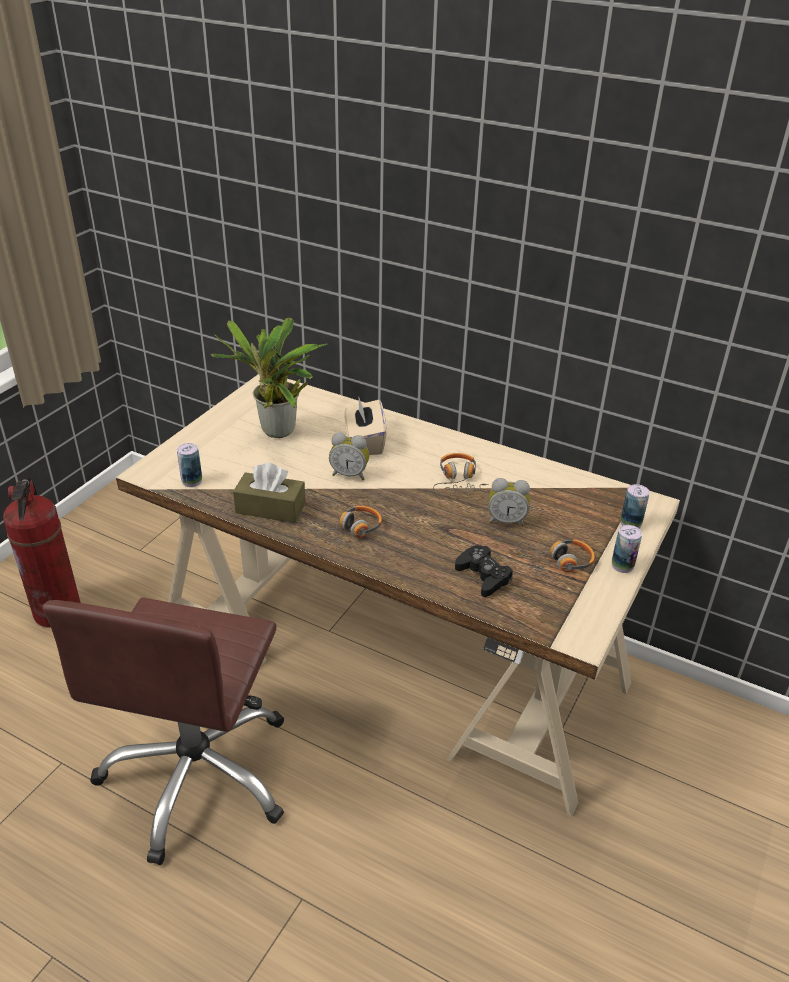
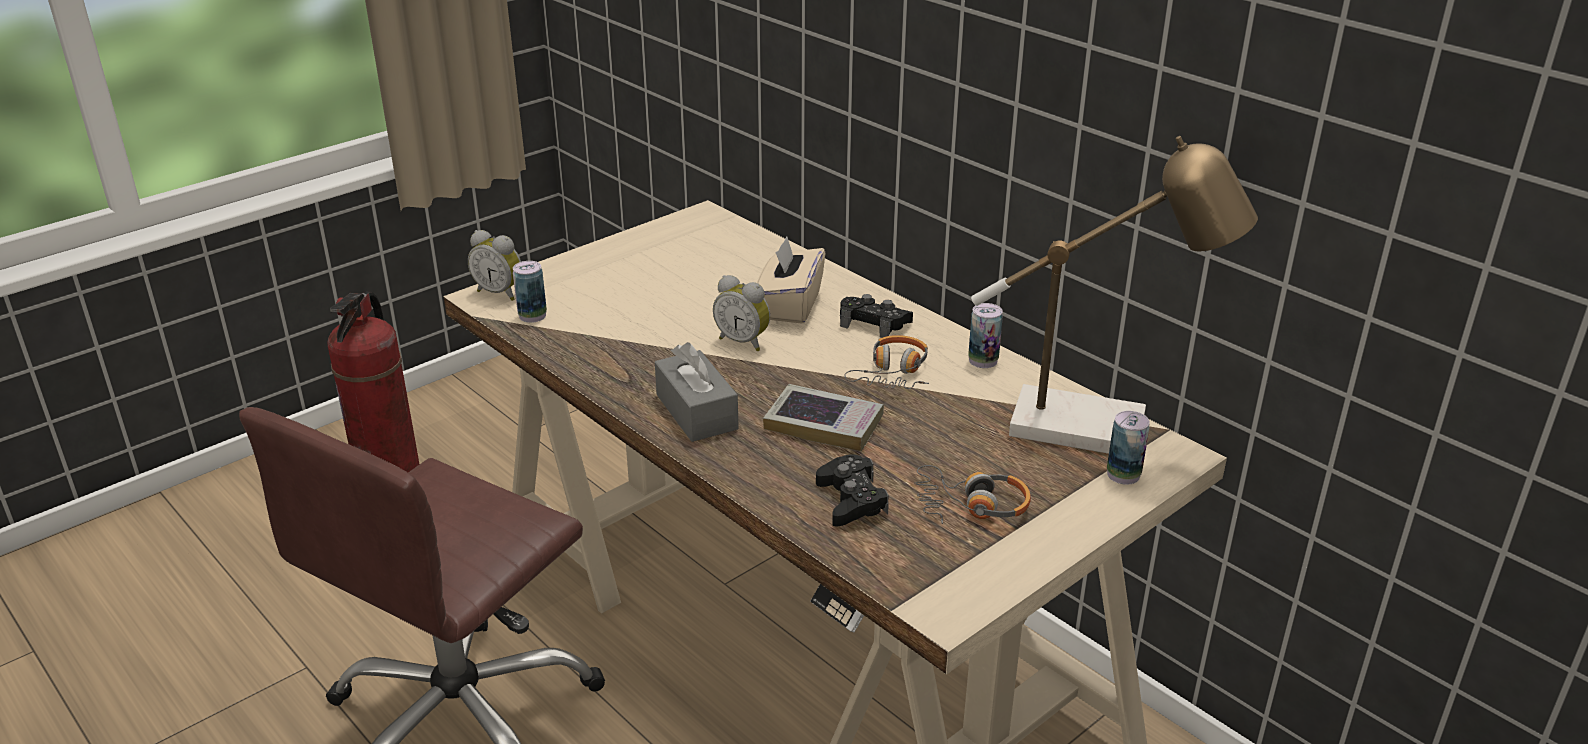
camera: 20 degrees right, 5 degrees down
potted plant [211,318,327,438] -> none
brown tissue box [233,463,306,523] -> none
headphones [307,506,382,550] -> grey tissue box [655,342,739,442]
alarm clock [488,478,530,527] -> alarm clock moved to [468,230,521,301]
can [612,525,642,573] -> can moved to [968,303,1003,368]
none -> book [763,384,884,452]
none -> black game controller [840,294,913,338]
none -> table lamp [971,136,1258,454]

